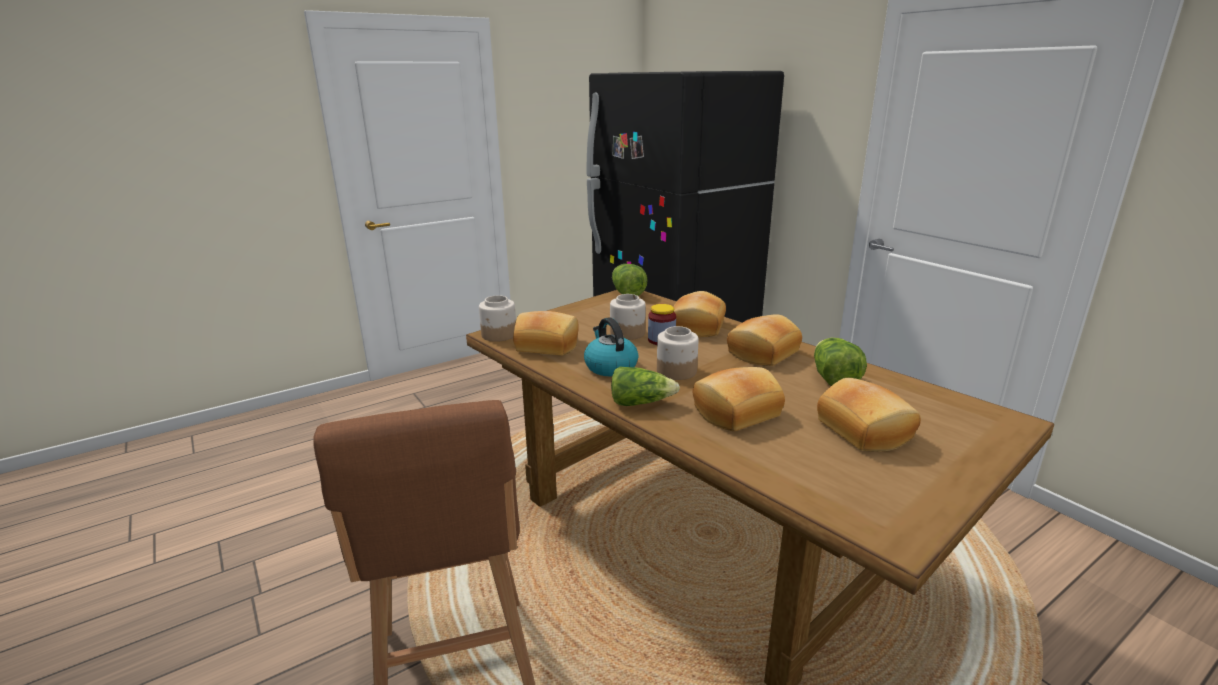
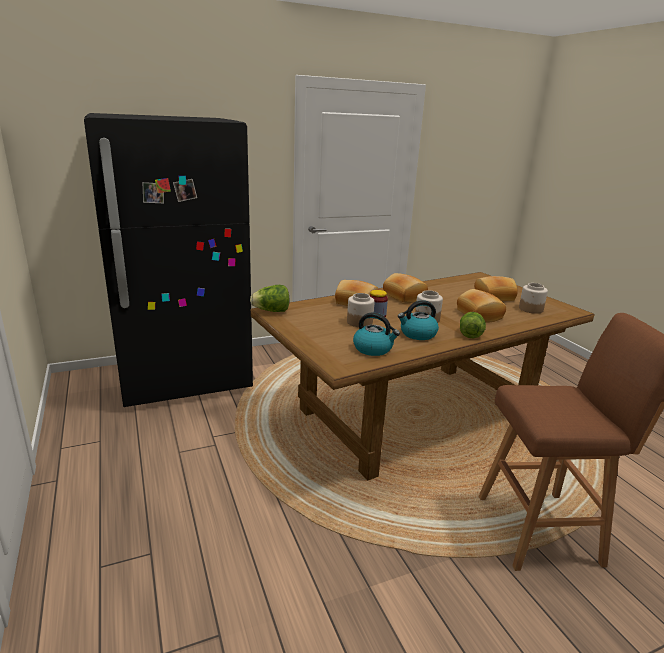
camera: 80 degrees left, 0 degrees up
jar [479,295,516,342] -> jar moved to [519,283,548,314]
bread [513,311,579,356] -> kettle [353,312,400,356]
lettuce [814,338,867,386] -> none

